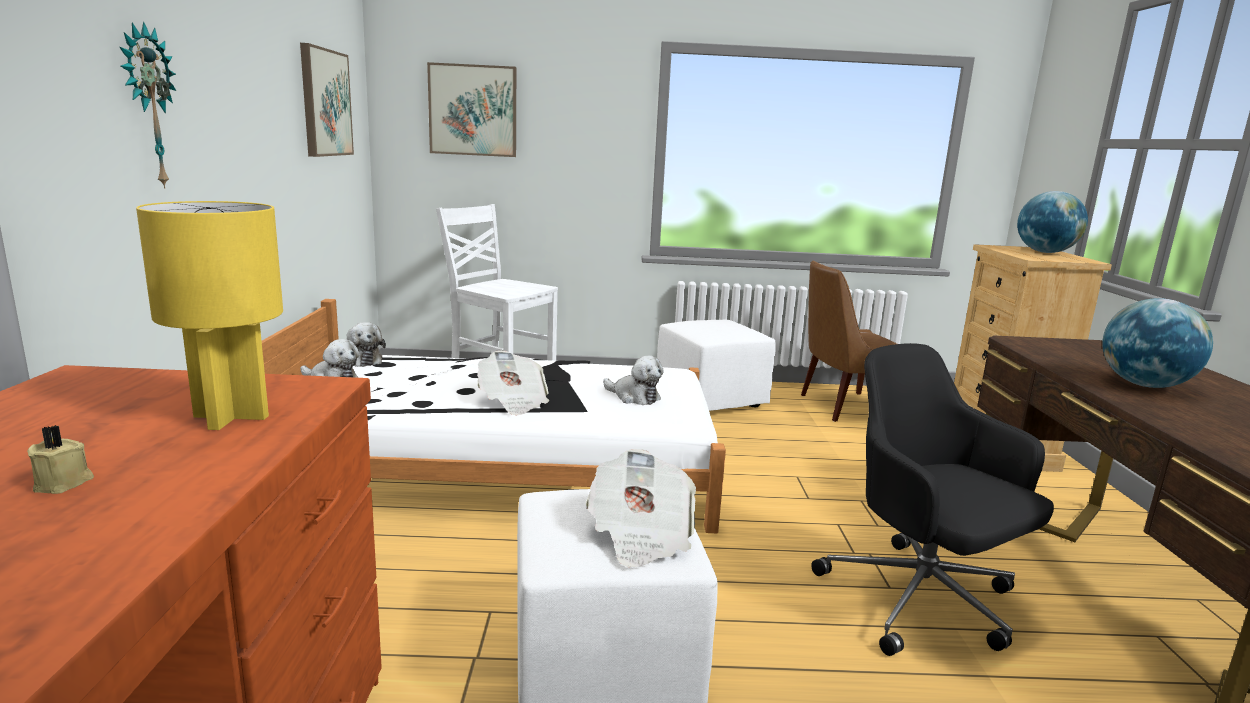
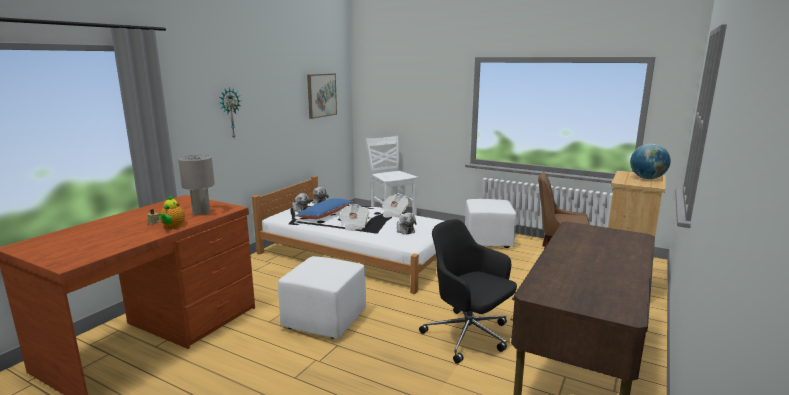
camera: 30 degrees right, 0 degrees up
yellow table lamp [136,201,283,430] -> grey table lamp [178,155,215,216]
picture [427,62,516,157] -> none
newspaper [585,449,696,567] -> newspaper moved to [382,194,410,217]
black office chair [811,343,1054,656] -> black office chair turned 45 degrees counterclockwise [419,219,517,364]
globe [1102,298,1213,388] -> none
none -> teapot [158,195,185,228]
none -> blue pillow [296,198,353,219]

